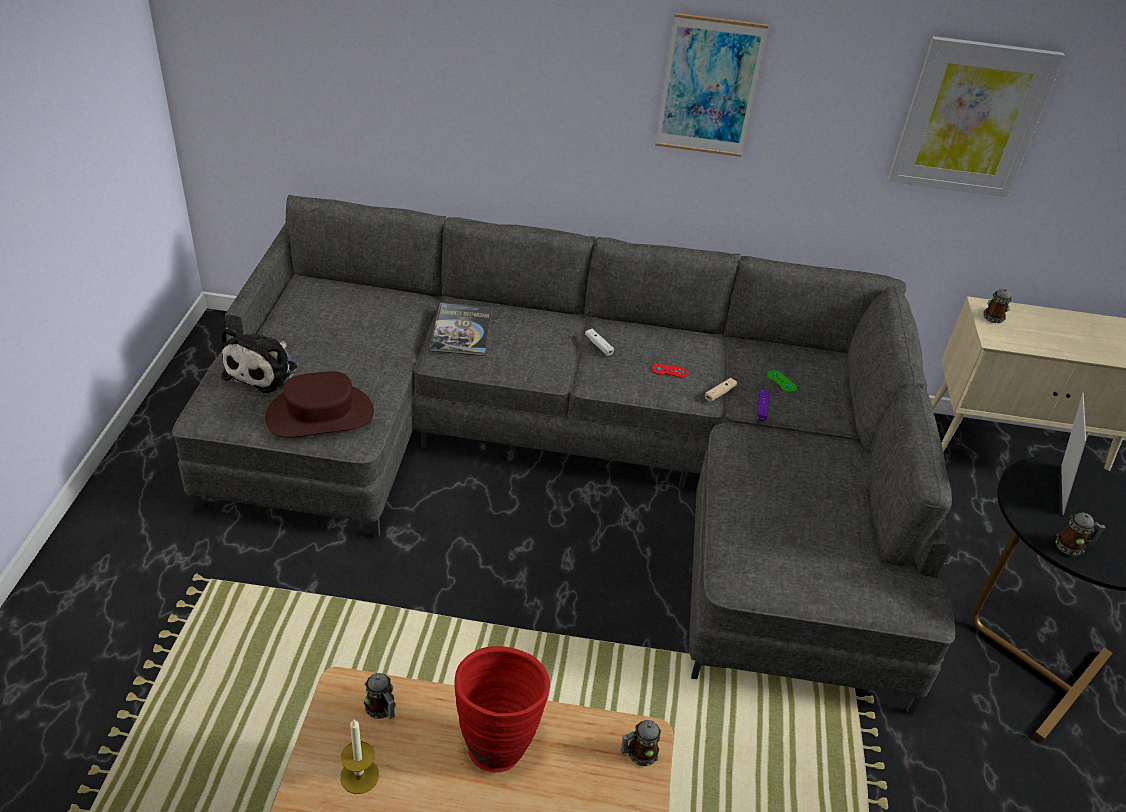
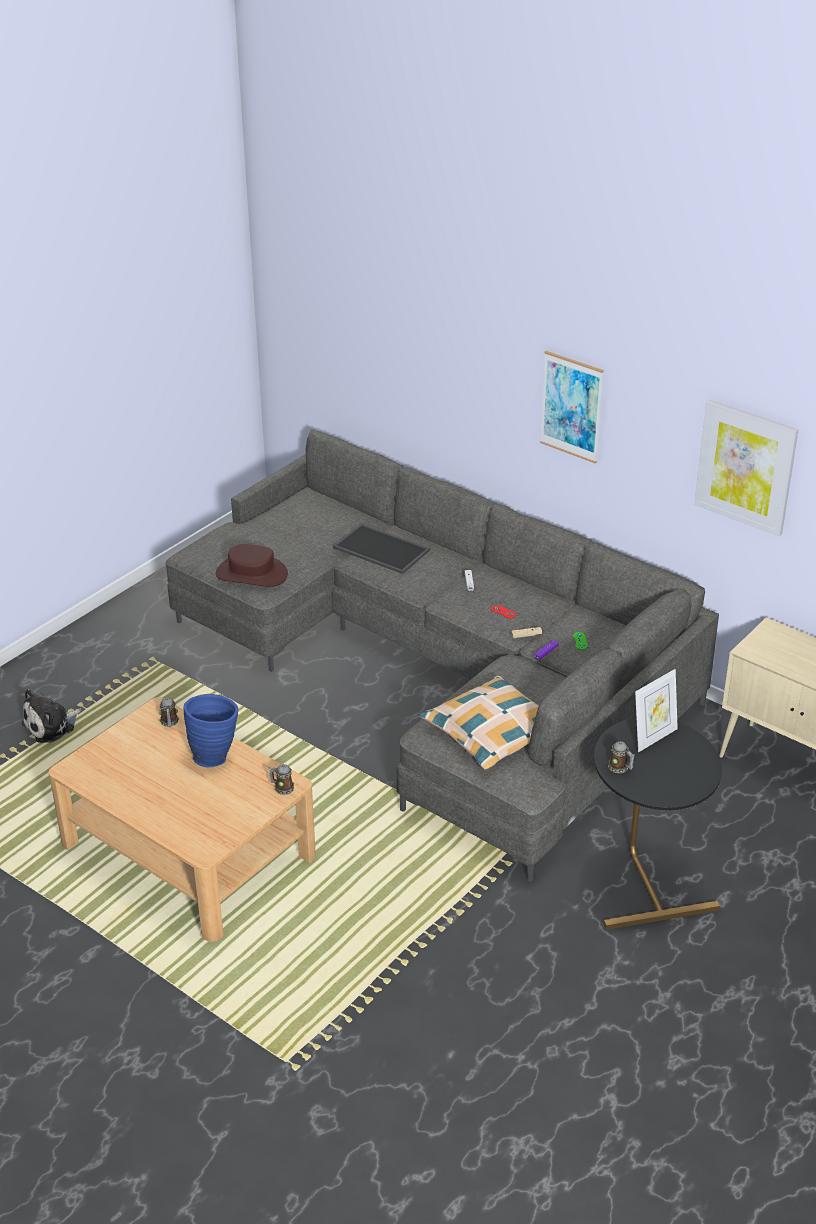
camera: 35 degrees right, 5 degrees down
plush toy [221,327,297,393] -> plush toy moved to [22,689,82,743]
candle [340,719,379,794] -> none
book [430,303,492,356] -> tray [333,523,430,574]
red vase [454,646,550,773] -> blue vase [183,694,238,768]
mug [983,289,1012,323] -> none
none -> pillow [419,676,538,770]

